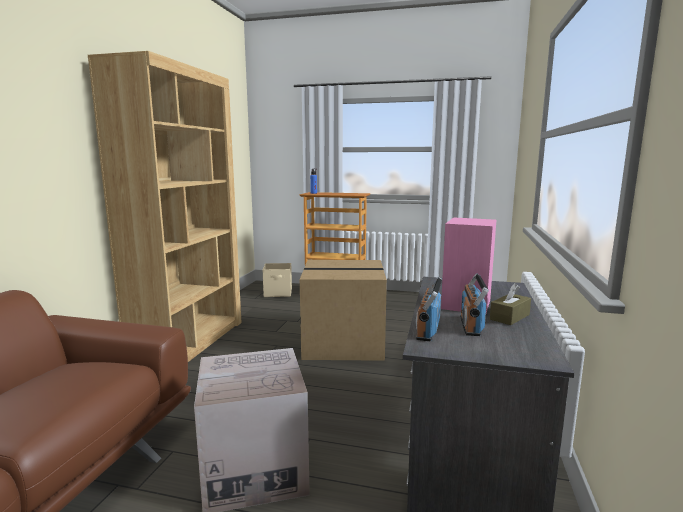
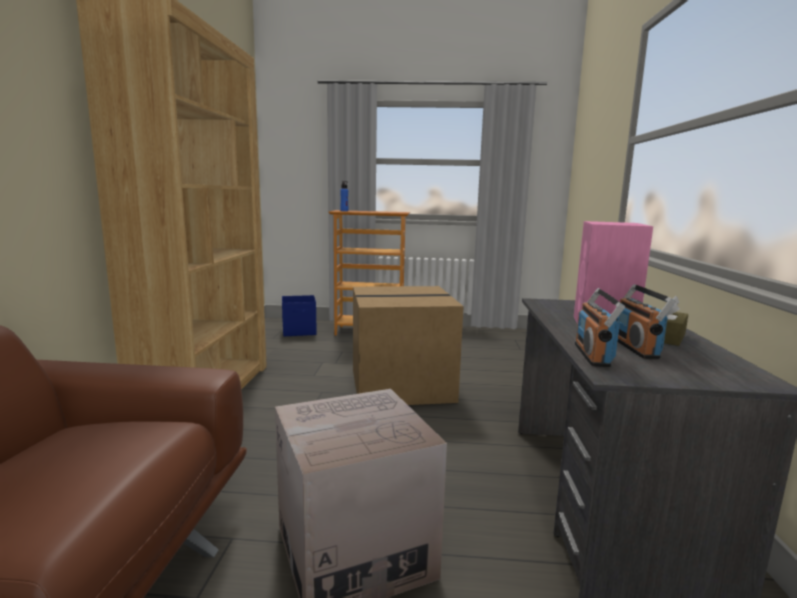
camera: 10 degrees left, 0 degrees up
beige storage box [263,263,292,297] -> blue storage box [282,295,317,336]

